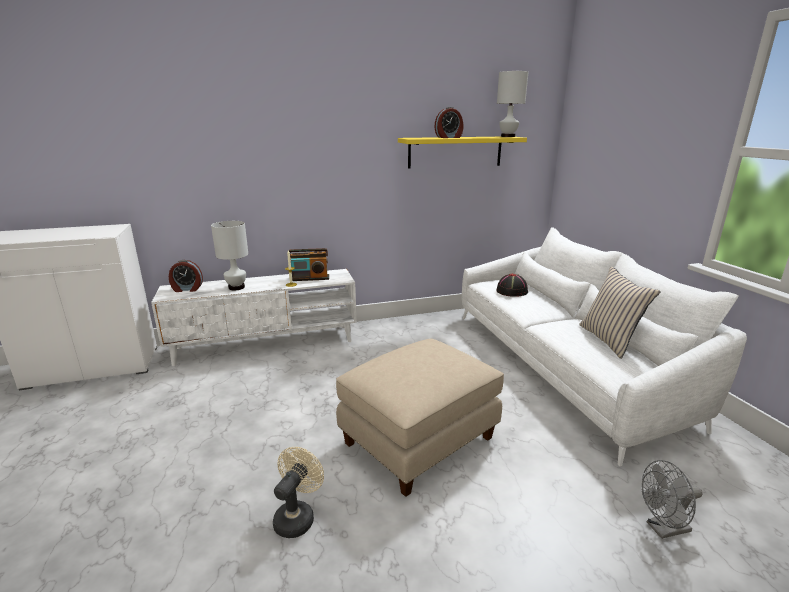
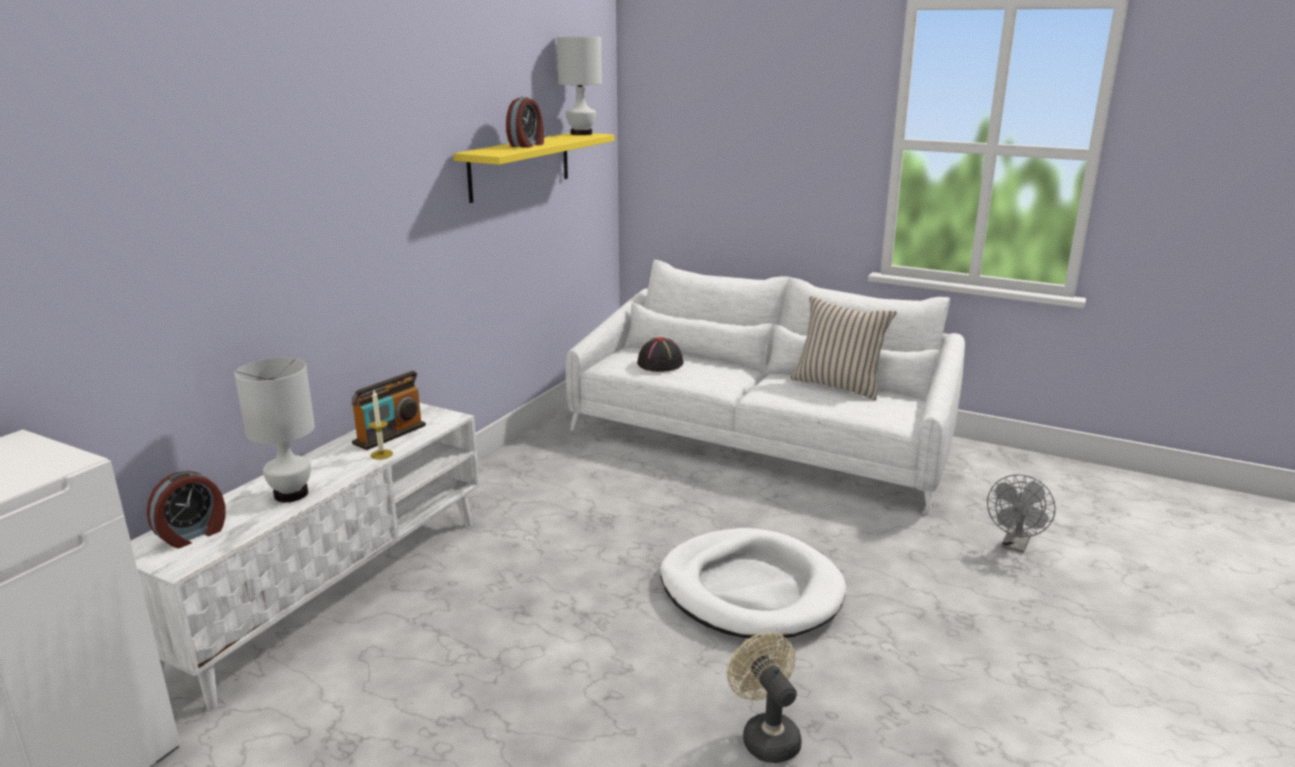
camera: 45 degrees left, 0 degrees up
beige ottoman [336,339,504,497] -> white dog bed [660,528,846,639]

